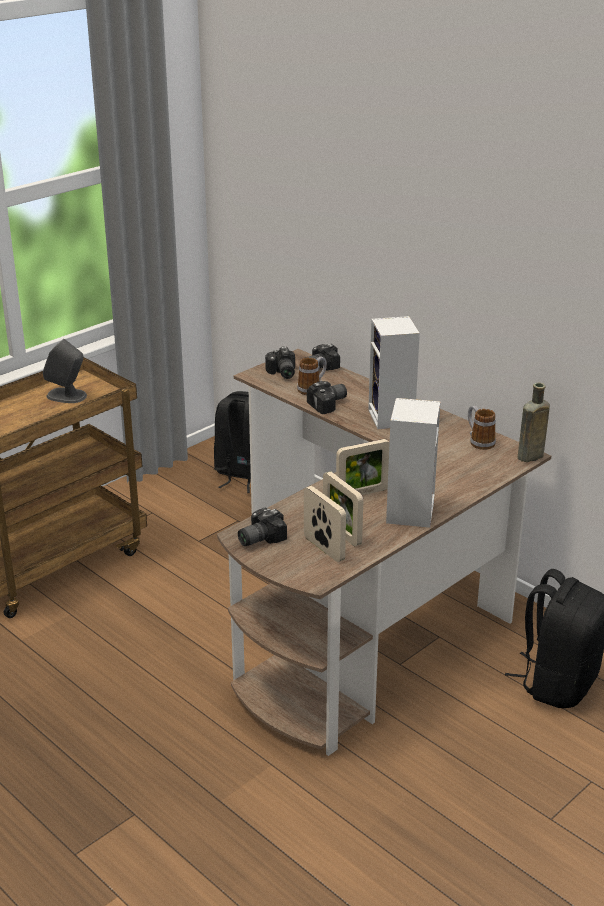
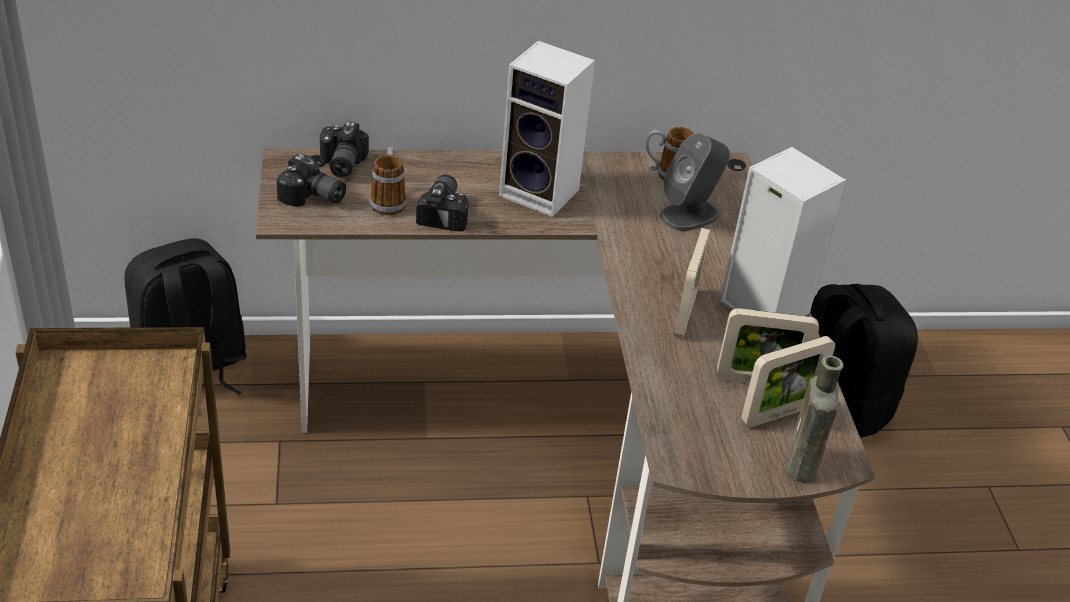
camera: 55 degrees left, 10 degrees up
grey speaker [43,339,87,403] -> grey speaker moved to [660,133,730,231]
camera [238,508,287,546] -> none
picture frame [304,486,346,562] -> picture frame turned 150 degrees clockwise [741,336,835,428]
brown bottle [518,383,550,462] -> brown bottle moved to [787,355,843,483]

